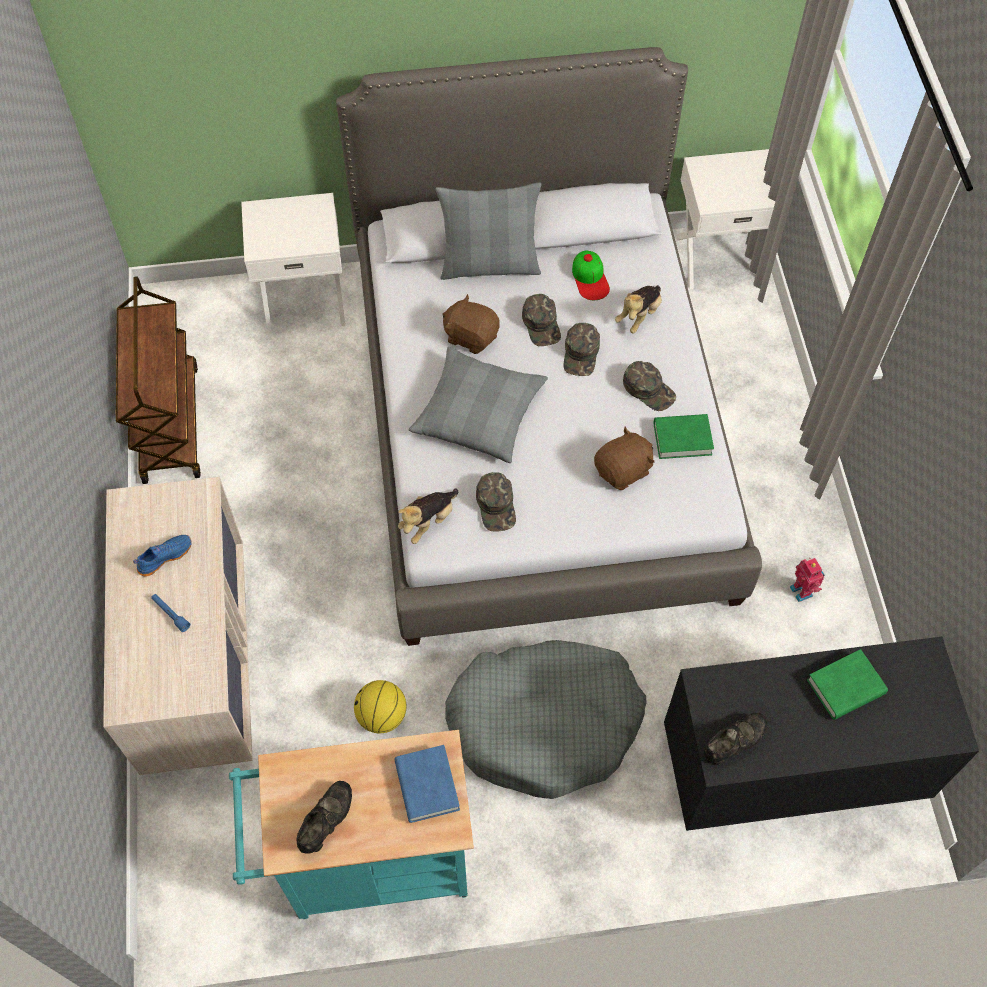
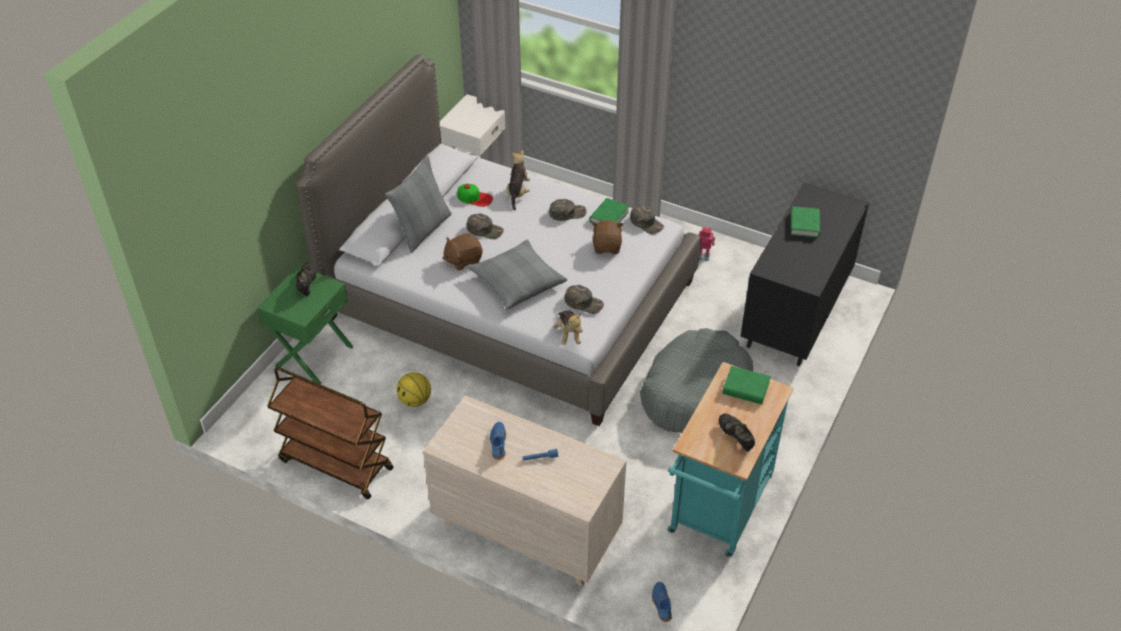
camera: 55 degrees left, 15 degrees down
white nightstand [241,193,345,334] -> green nightstand [257,266,354,384]
basketball [354,680,406,733] -> basketball moved to [396,372,431,407]
blue book [394,745,460,823] -> green book [722,366,771,405]
green cap [563,323,600,376] -> green cap moved to [630,205,664,234]
plush toy [615,285,662,334] -> plush toy turned 150 degrees counterclockwise [507,150,530,211]
black shoe [704,713,768,765] -> black shoe moved to [296,263,316,296]
none -> blue shoe [652,582,672,622]

